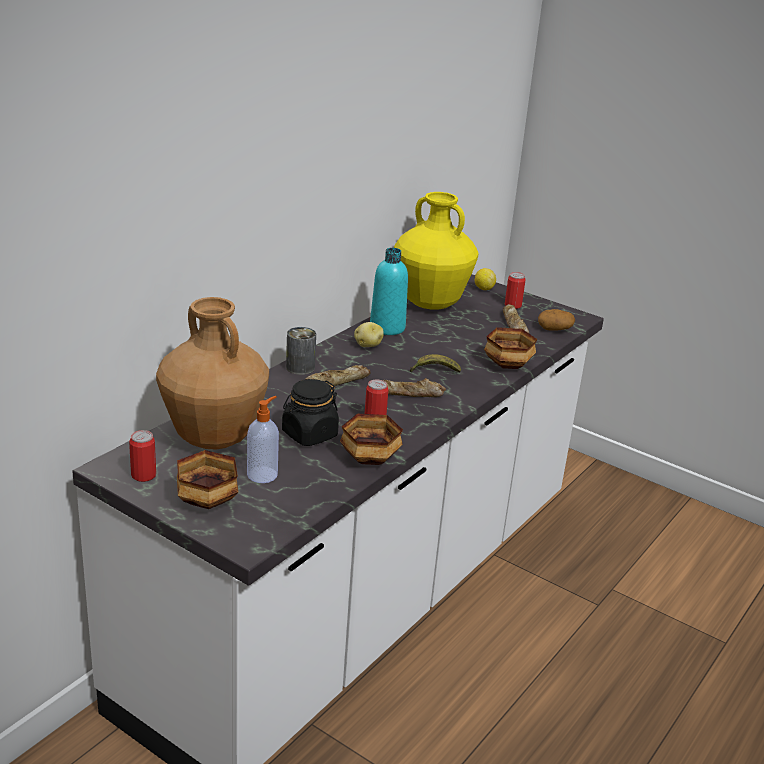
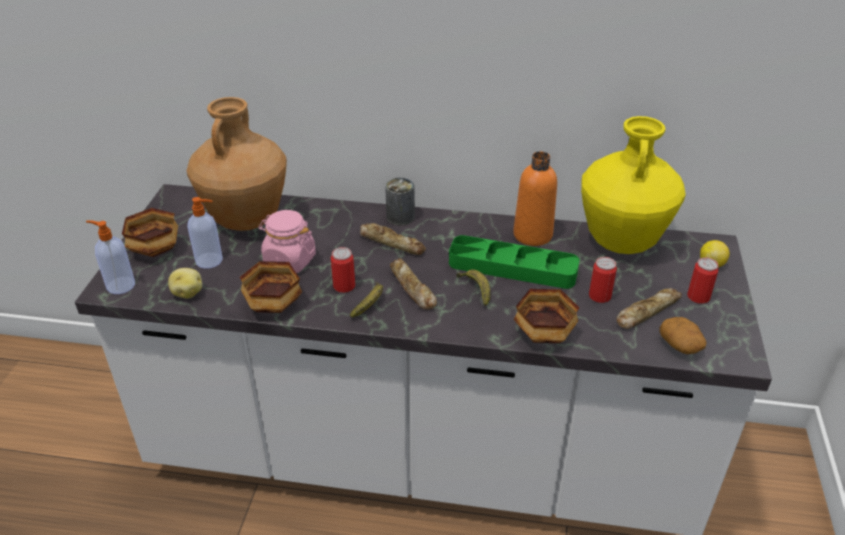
camera: 65 degrees right, 10 degrees up
can [129,430,156,482] -> can moved to [589,257,617,303]
black jar [282,379,339,446] -> pink jar [259,210,316,273]
potato [354,322,384,347] -> potato moved to [168,268,202,299]
turquoise bottle [370,248,408,335] -> orange bottle [513,151,557,246]
none -> soap dispenser [86,220,135,294]
none -> banana [350,282,383,318]
none -> green tray [449,235,580,289]

